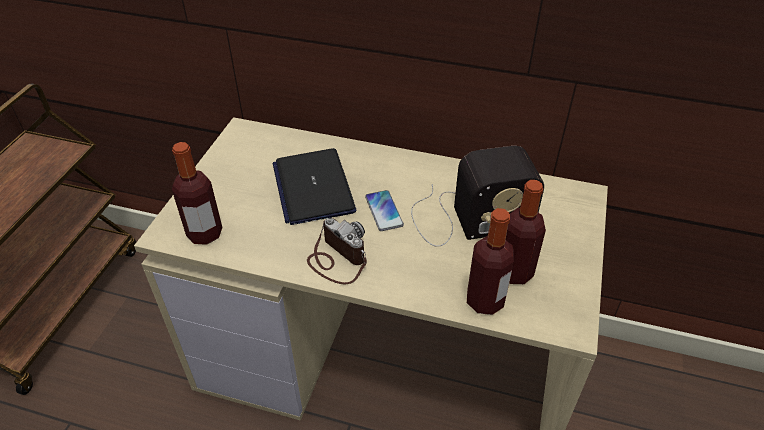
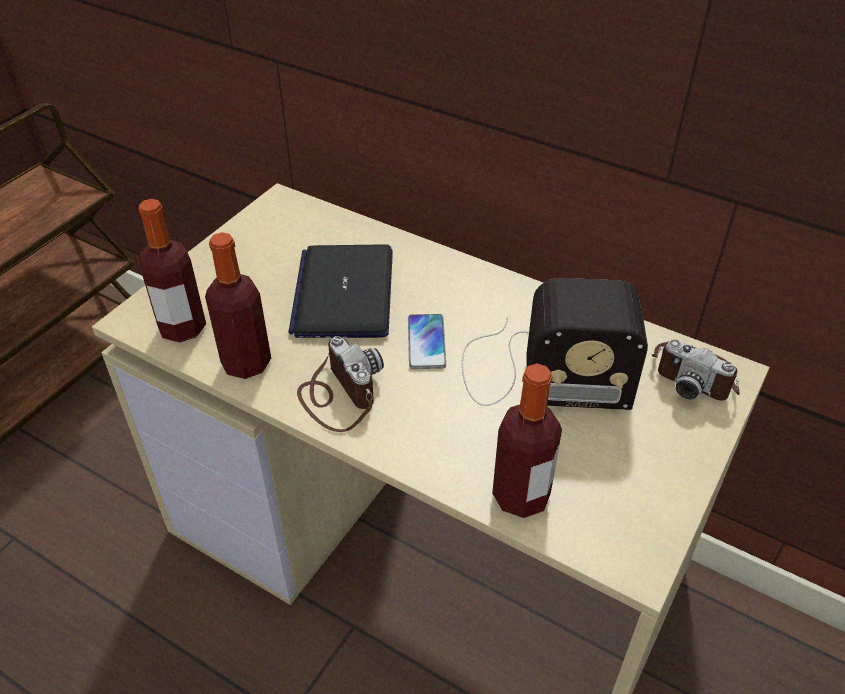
camera: 15 degrees right, 0 degrees up
bottle [506,180,546,284] -> bottle moved to [205,232,271,379]
none -> camera [652,339,740,400]

